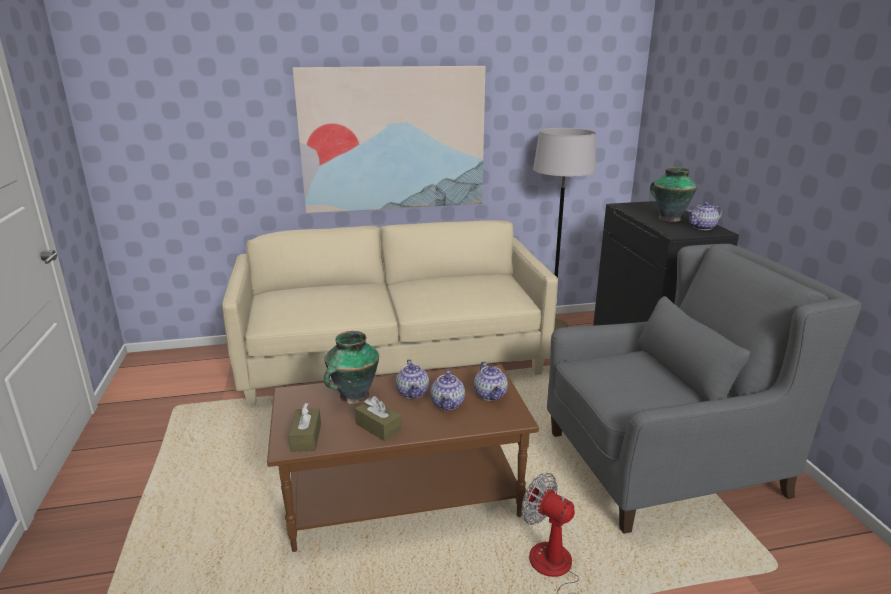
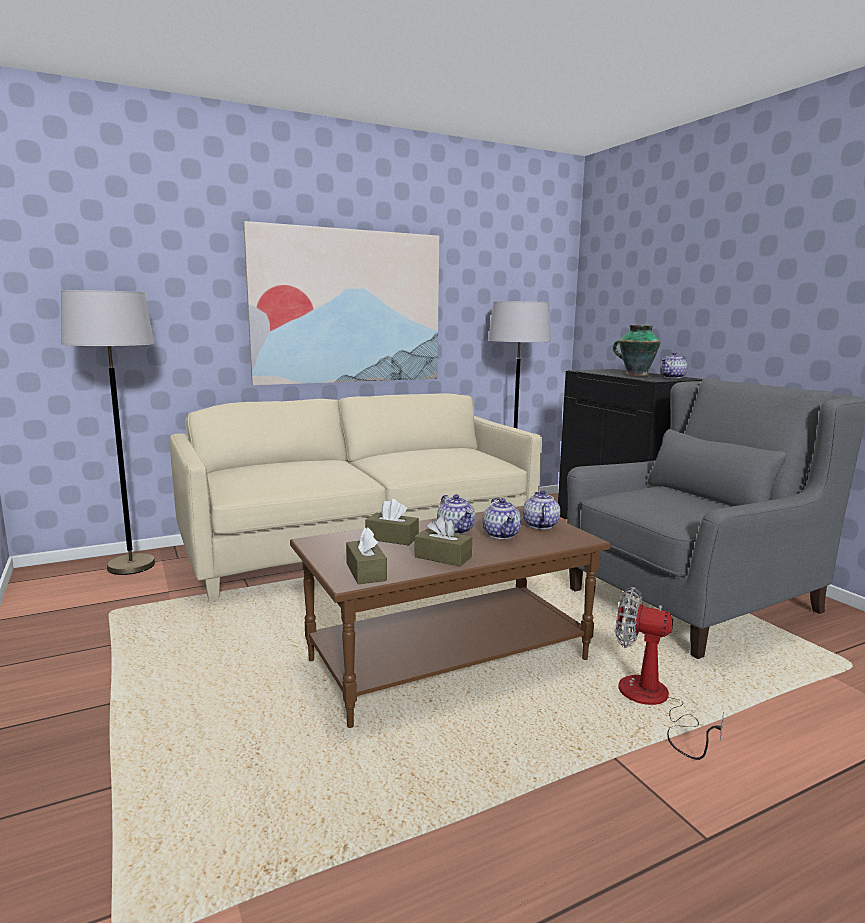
camera: 15 degrees left, 10 degrees down
vase [324,331,379,404] -> brown tissue box [365,499,419,546]
teapot [474,361,508,401] -> teapot turned 150 degrees counterclockwise [523,490,560,529]
none -> grey floor lamp [61,290,155,575]

